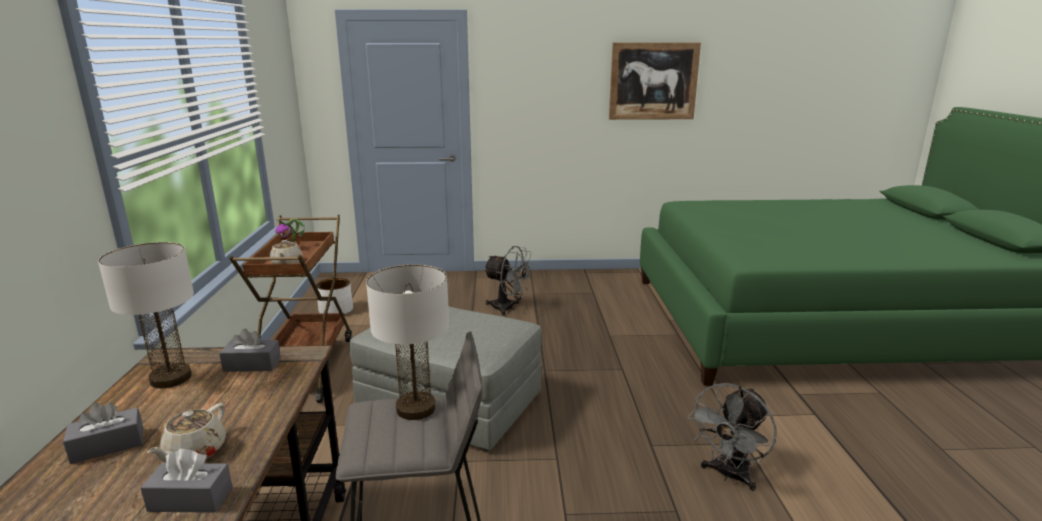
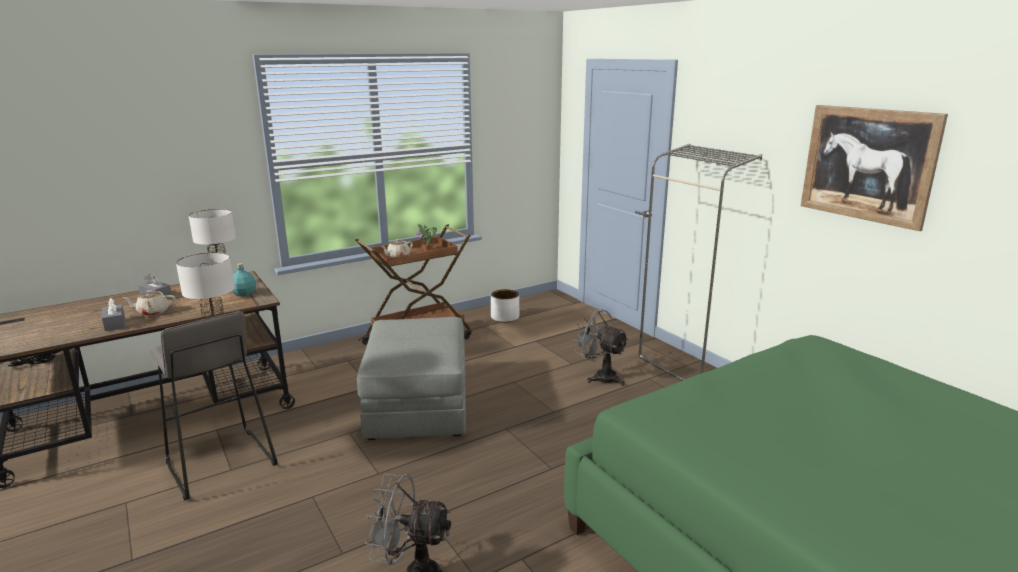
camera: 60 degrees right, 0 degrees up
grey tissue box [219,328,281,372] -> turquoise bottle [232,263,257,297]
grey fan [484,246,533,316] -> grey fan turned 135 degrees clockwise [573,308,629,386]
none -> grey clothes rack [639,144,762,381]

